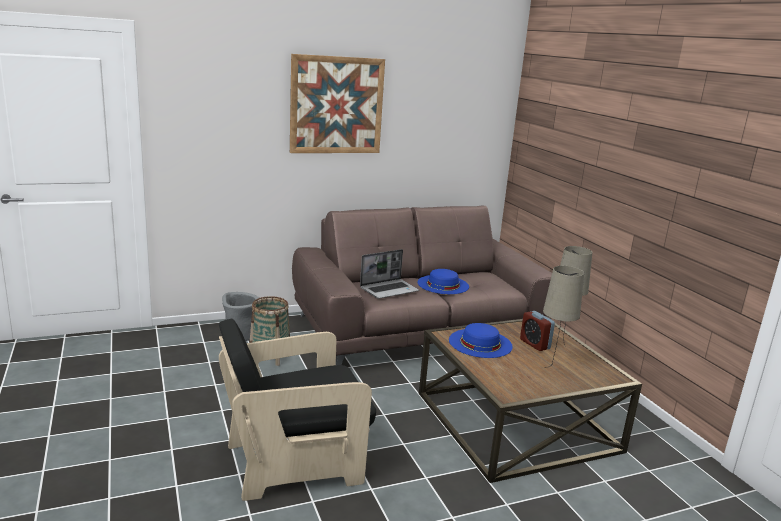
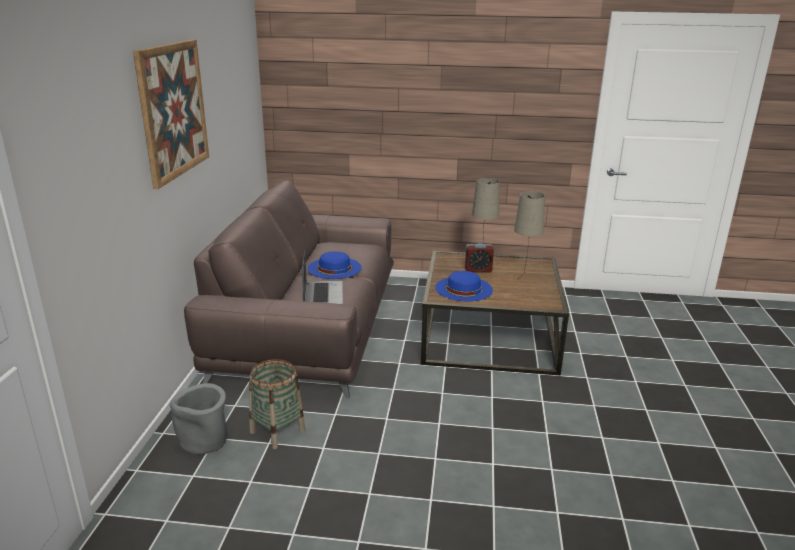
camera: 60 degrees left, 5 degrees up
black armchair [219,319,376,501] -> none

